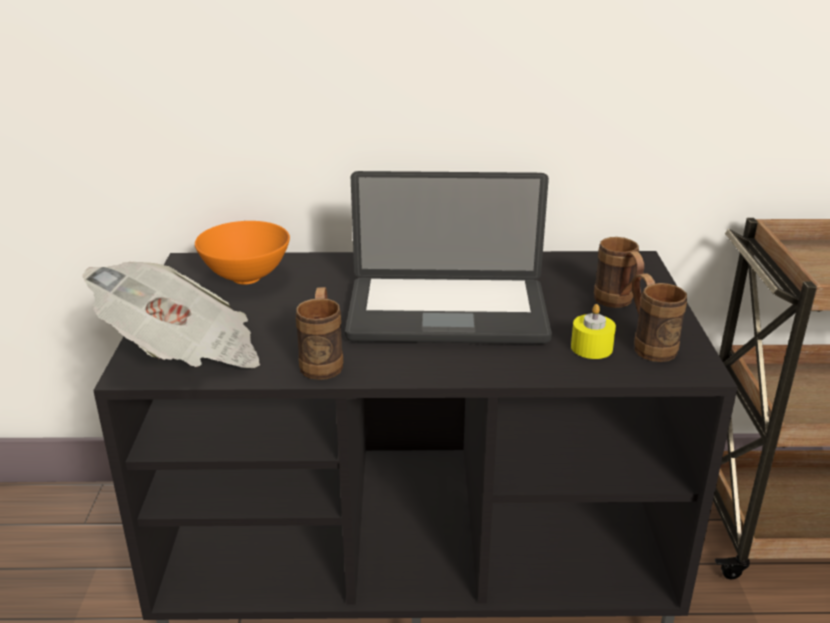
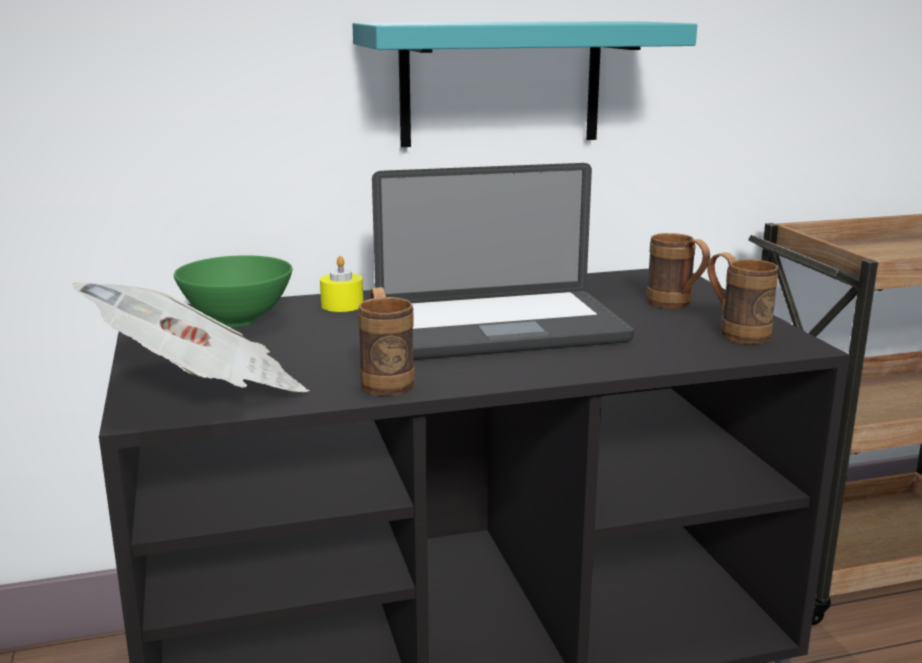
camera: 15 degrees left, 10 degrees down
orange bowl [195,221,290,285] -> green bowl [174,255,292,327]
yellow candle [571,304,616,359] -> yellow candle moved to [320,256,363,312]
none -> turquoise shelf [352,21,697,147]

